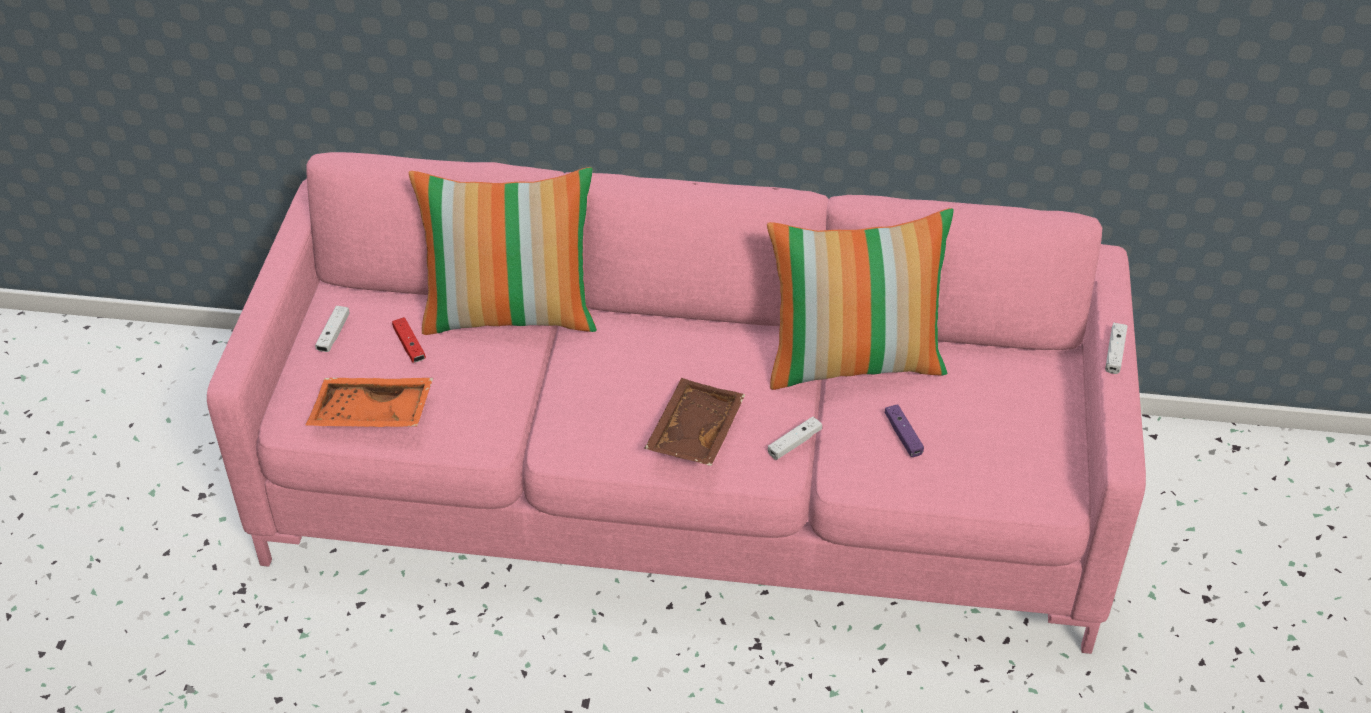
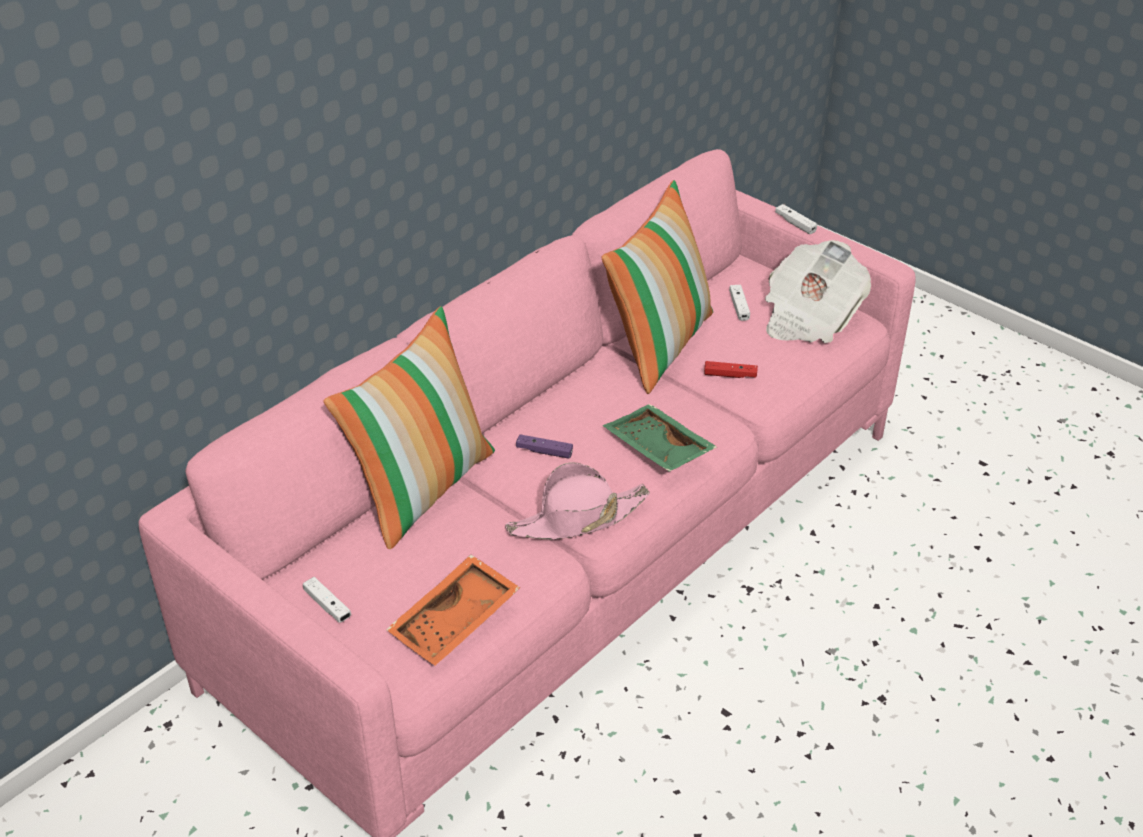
camera: 55 degrees left, 5 degrees down
red game controller [392,317,426,363] -> red game controller moved to [704,361,758,378]
brown tray [644,378,745,466] -> green tray [602,404,717,472]
white game controller [768,416,822,460] -> white game controller moved to [729,285,750,321]
purple game controller [885,404,924,457] -> purple game controller moved to [516,434,573,459]
none -> pink hat [505,462,650,540]
none -> newspaper [765,240,871,343]

